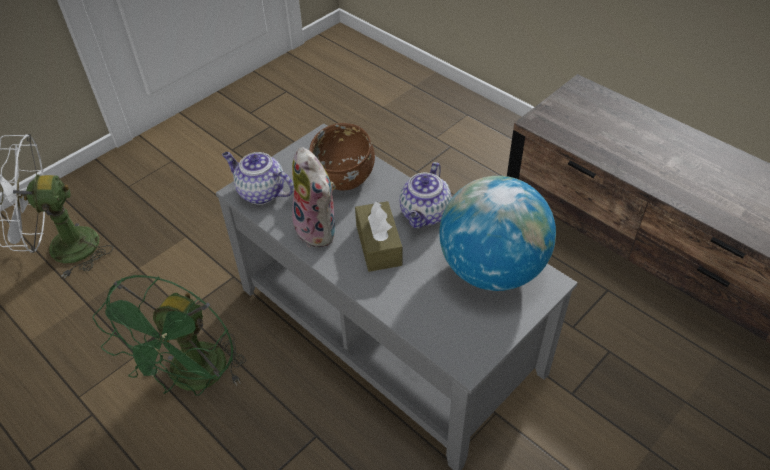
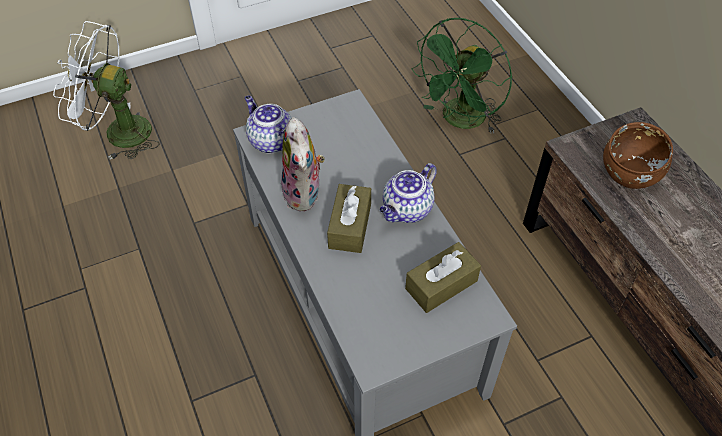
camera: 20 degrees right, 5 degrees up
green fan [93,275,246,396] -> green fan moved to [411,18,512,134]
brown bowl [309,123,375,191] -> brown bowl moved to [603,122,673,189]
globe [439,176,556,291] -> brown tissue box [405,242,481,313]

